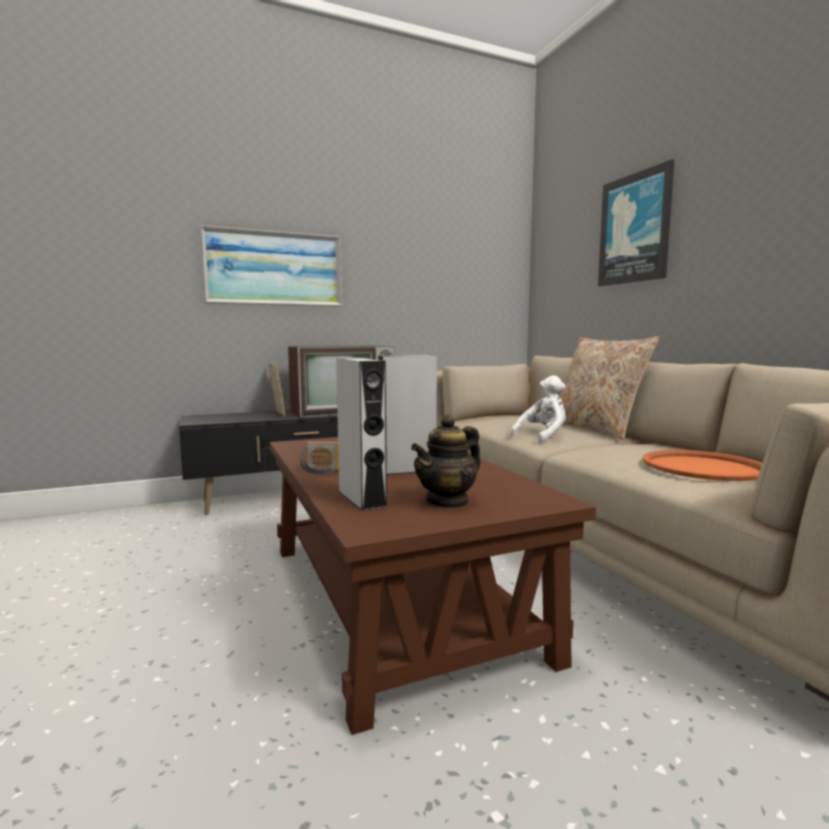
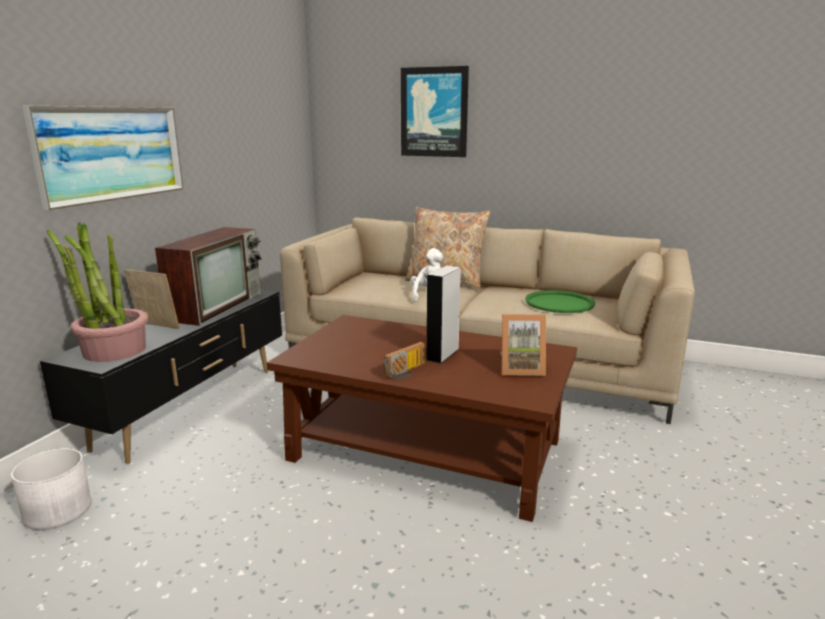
camera: 45 degrees left, 10 degrees up
grey speaker [336,358,388,511] -> none
teapot [411,415,481,509] -> picture frame [500,314,546,376]
orange tray [643,450,762,481] -> green tray [525,290,595,313]
none -> white planter [11,448,92,530]
none -> potted plant [47,222,148,362]

